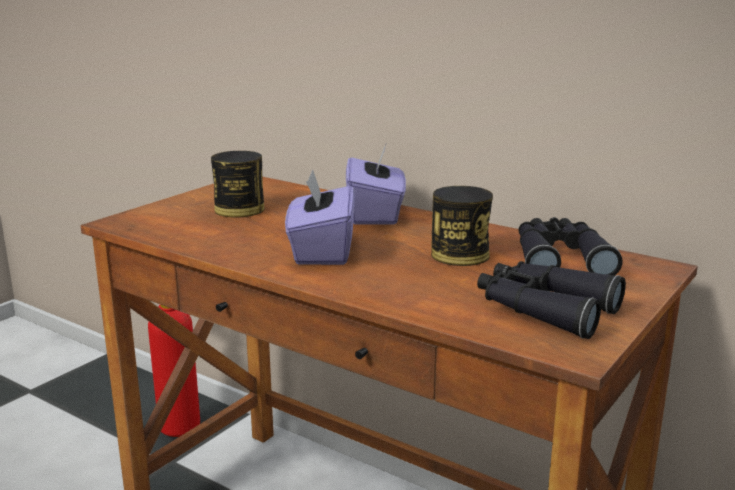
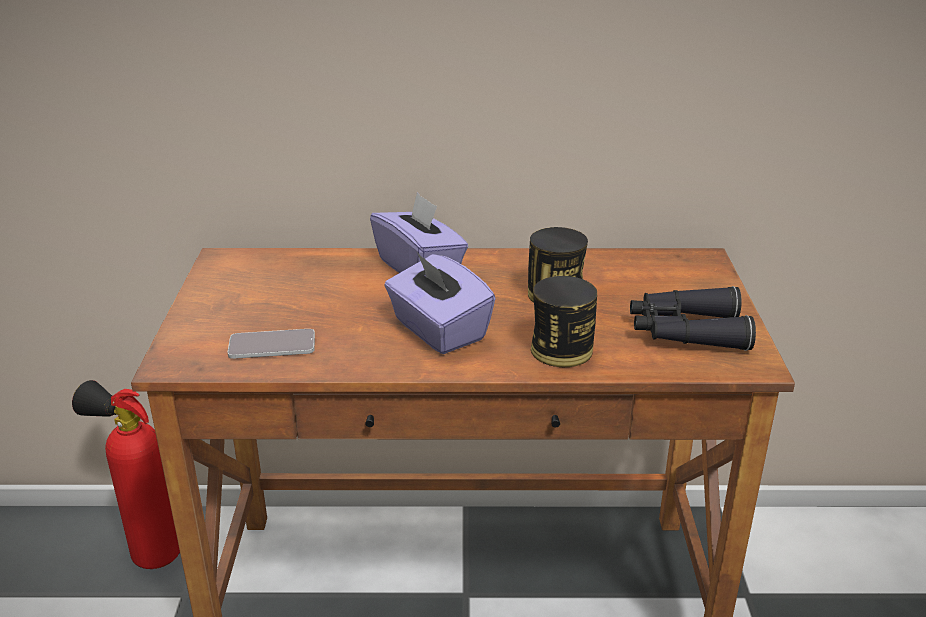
camera: 35 degrees left, 10 degrees up
can [211,151,264,218] -> can moved to [531,276,597,367]
black binoculars [518,217,622,275] -> none
none -> phone [228,329,315,359]

